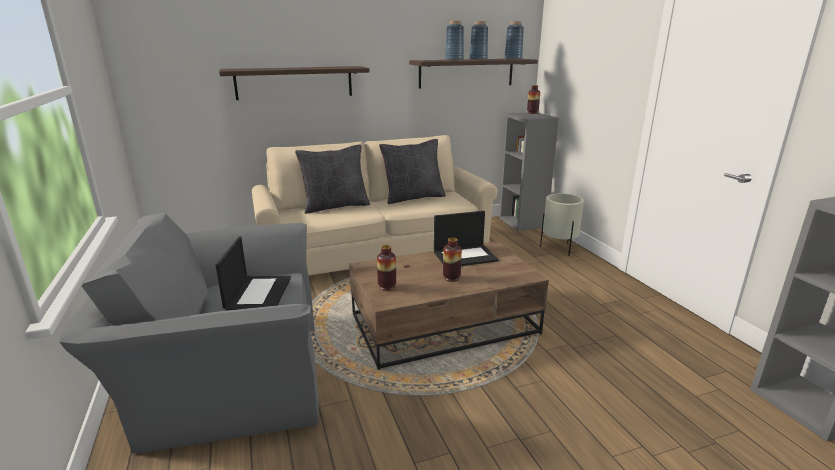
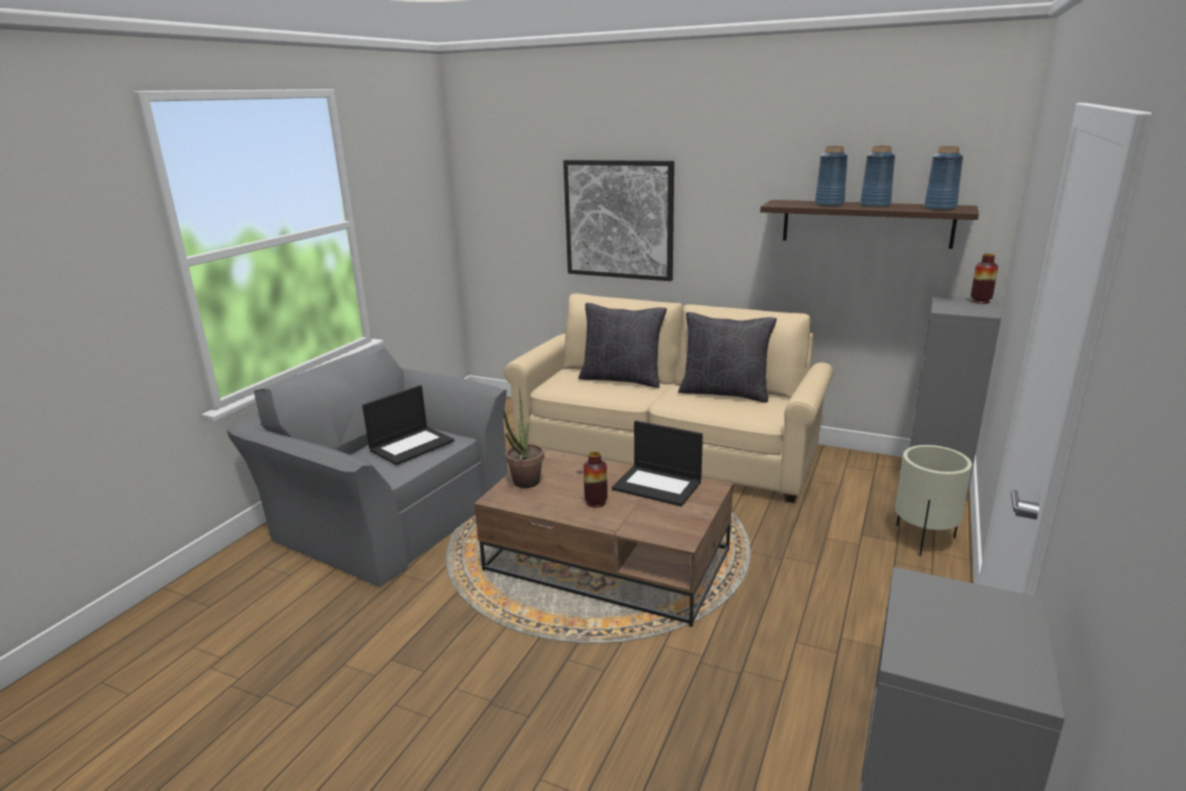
camera: 45 degrees right, 0 degrees up
shelf [219,66,369,100] -> picture [563,160,674,281]
vase [377,245,396,291] -> potted plant [503,387,544,488]

